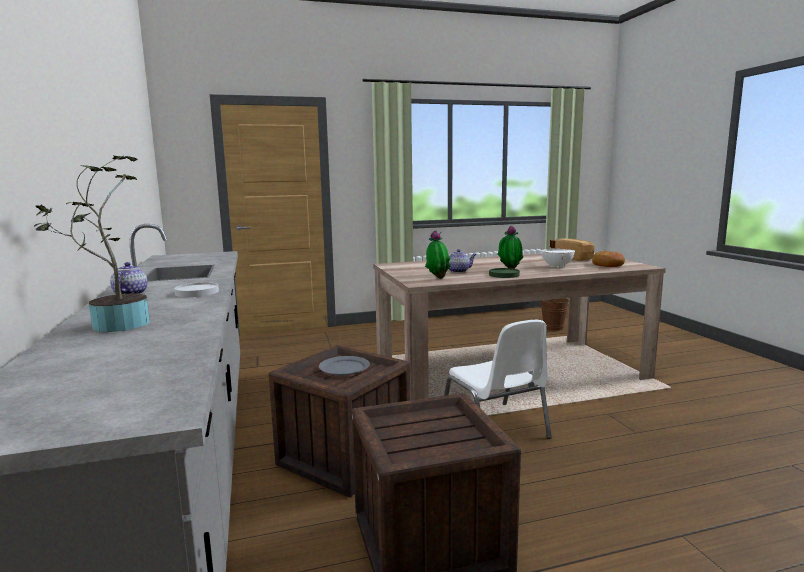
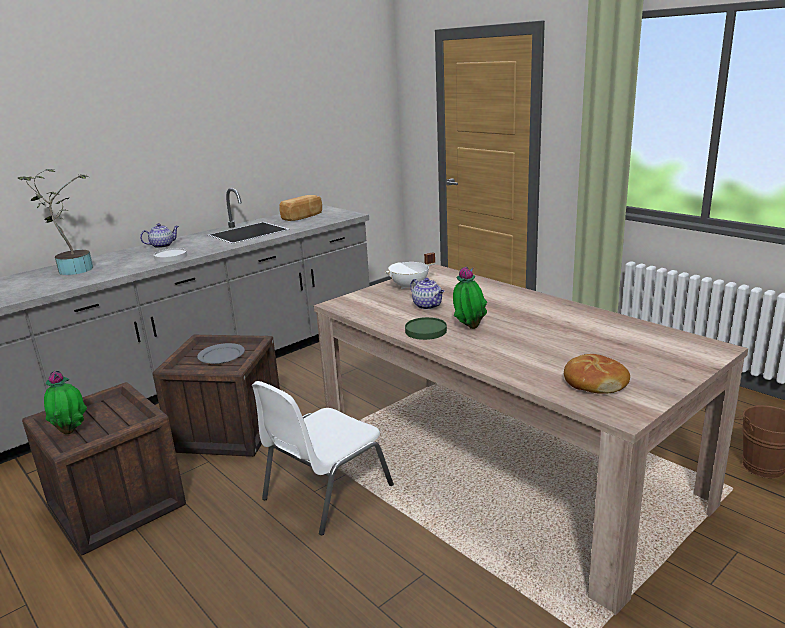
camera: 65 degrees right, 10 degrees up
potted plant [425,230,450,279] -> potted plant moved to [44,371,87,434]
white cooking pot [541,240,575,268] -> white cooking pot moved to [385,252,435,289]
bread [555,239,594,261] -> bread moved to [280,195,322,221]

